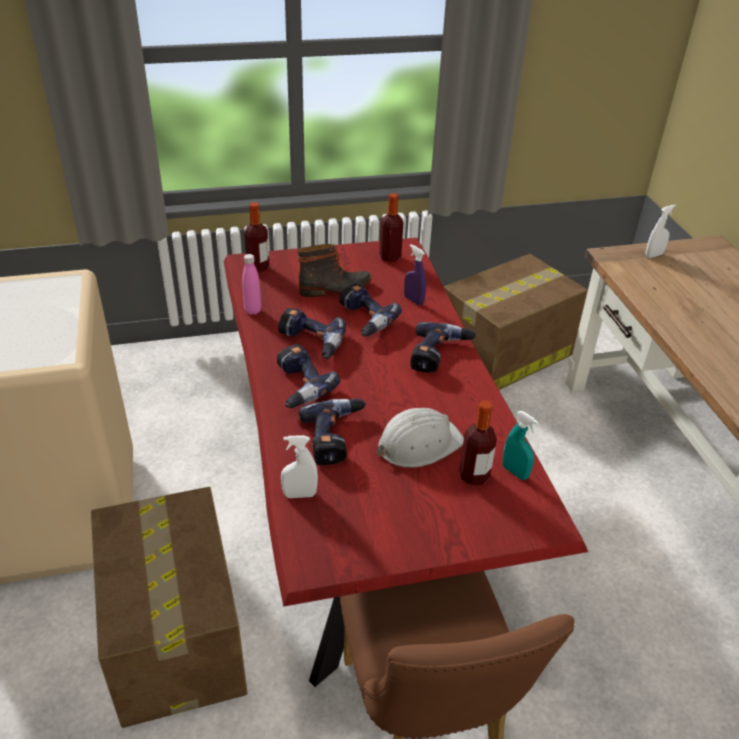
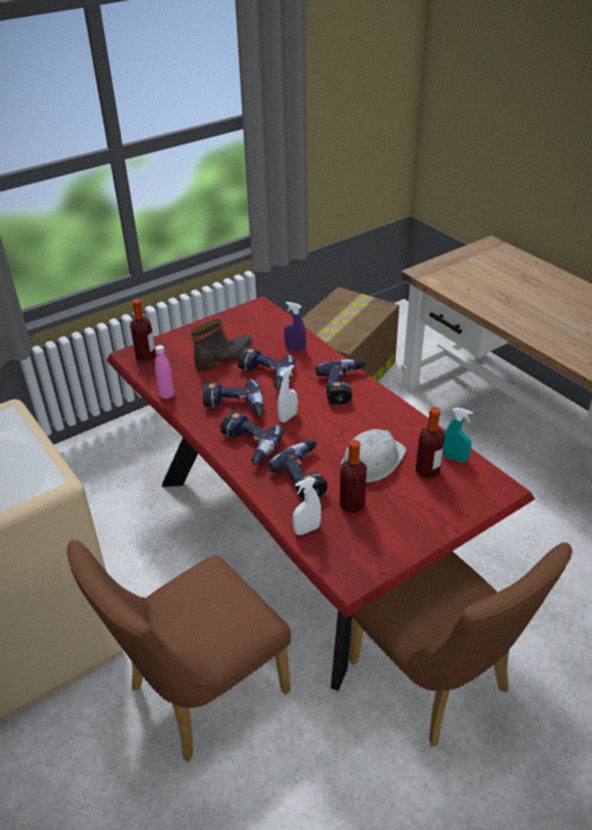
camera: 20 degrees left, 0 degrees up
cardboard box [91,487,247,728] -> brown chair [67,540,291,762]
bottle [379,193,403,262] -> bottle moved to [340,440,367,513]
white spray bottle [645,205,676,258] -> white spray bottle moved to [277,365,298,423]

